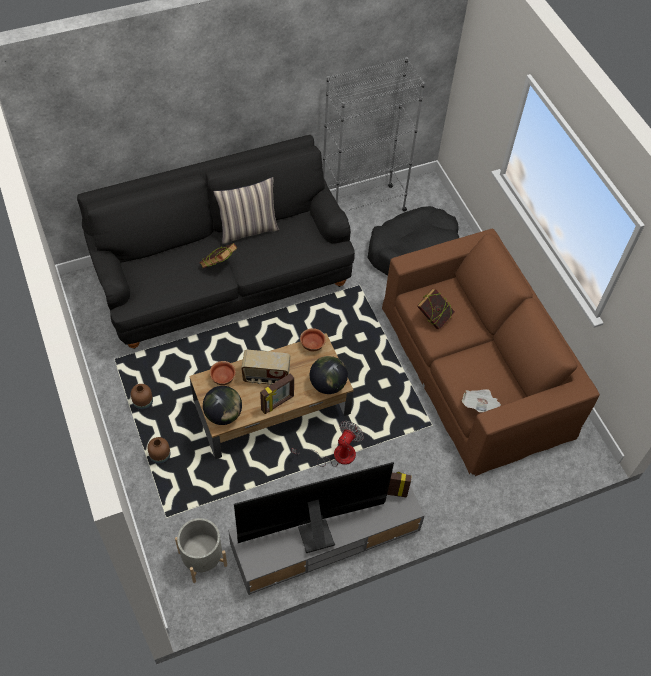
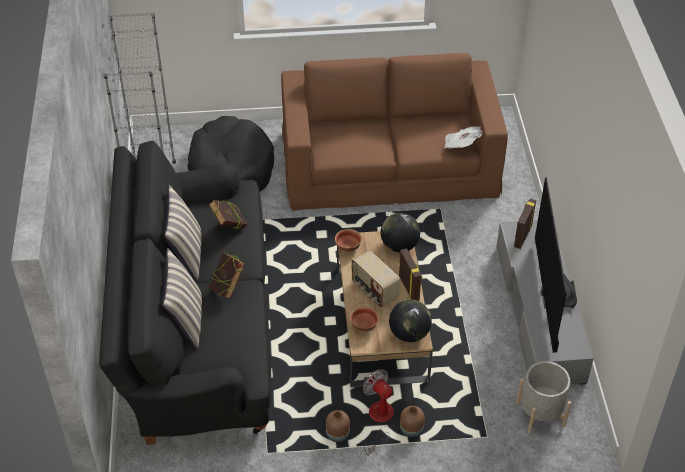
camera: 70 degrees left, 10 degrees down
radio [241,350,290,385] -> radio turned 120 degrees clockwise [351,250,400,307]
fan [291,421,364,467] -> fan moved to [363,369,394,456]
book [417,288,455,330] -> book moved to [209,200,248,229]
none -> pillow [162,248,202,348]

